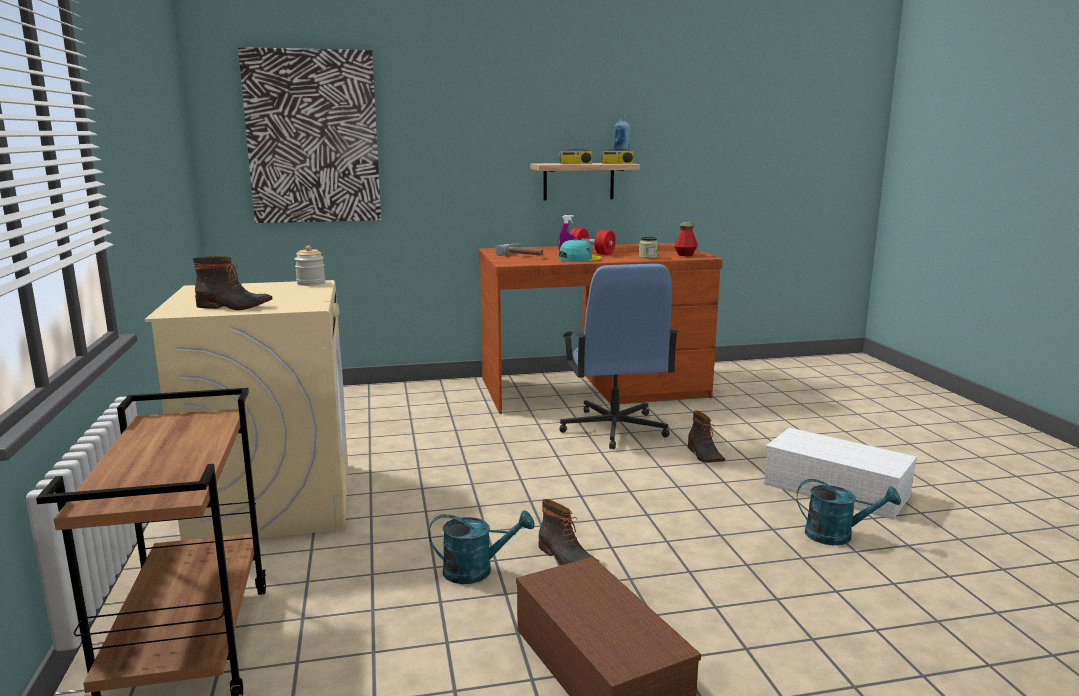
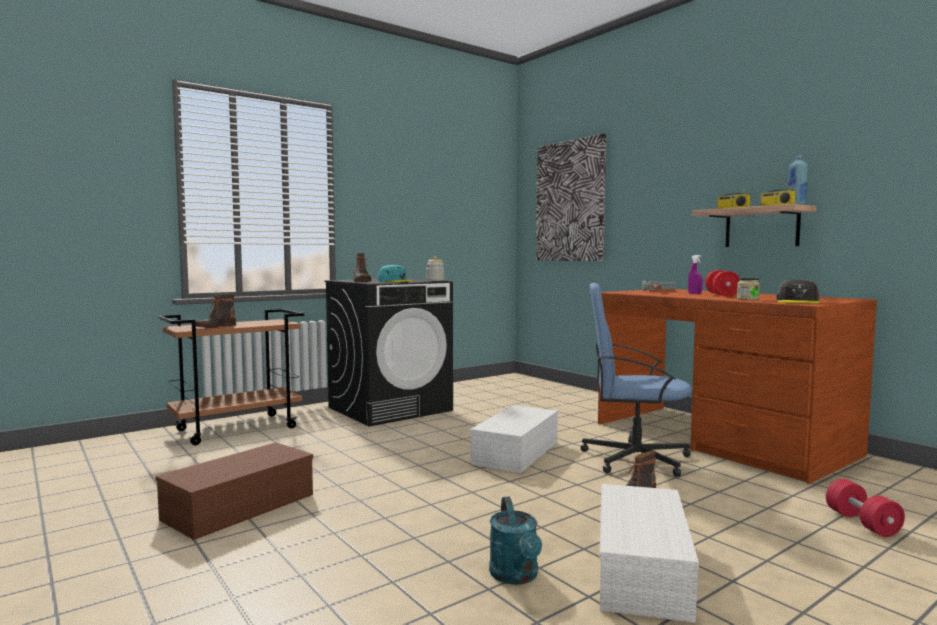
camera: 65 degrees right, 10 degrees down
beige washing machine [144,280,348,540] -> black washing machine [325,278,453,426]
turquoise watering can [429,510,535,584] -> none
boot [539,499,599,565] -> boot moved to [195,294,236,328]
turquoise cap [559,240,601,262] -> turquoise cap moved to [378,264,414,282]
blue office chair [559,264,678,449] -> blue office chair turned 45 degrees clockwise [580,283,692,477]
bottle [674,222,698,256] -> grey cap [777,279,821,304]
none -> white storage box [470,405,558,473]
none -> red dumbbell [826,479,905,537]

